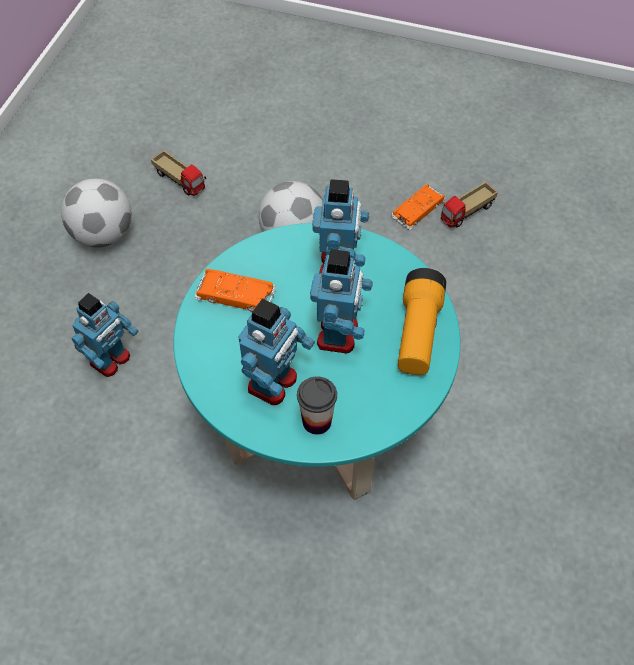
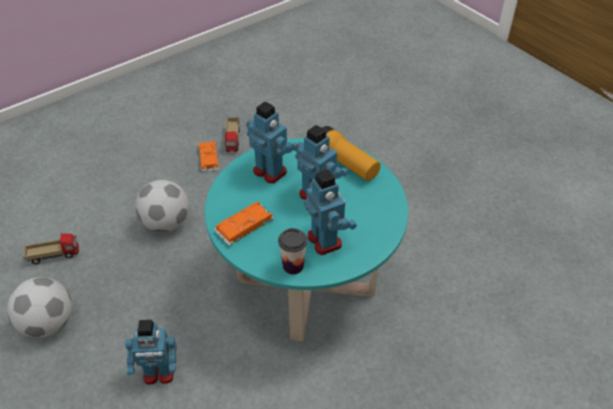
camera: 55 degrees left, 10 degrees down
toy robot [72,293,139,377] -> toy robot turned 105 degrees clockwise [125,320,177,385]
cup [297,377,337,435] -> cup moved to [278,228,307,274]

